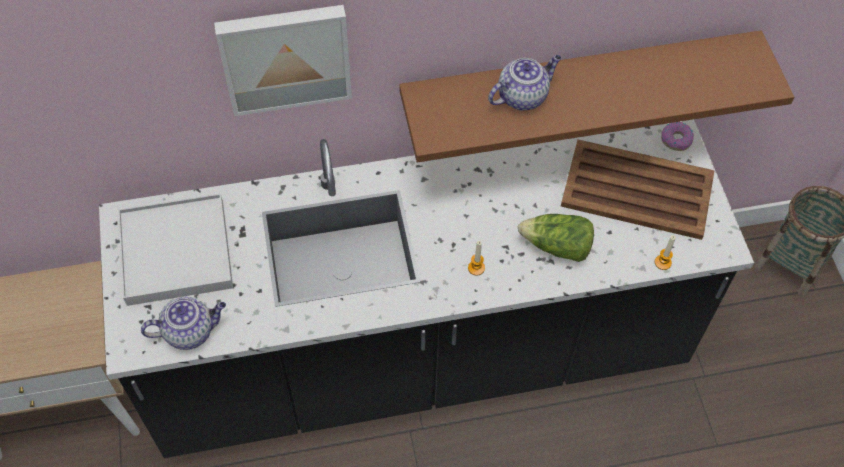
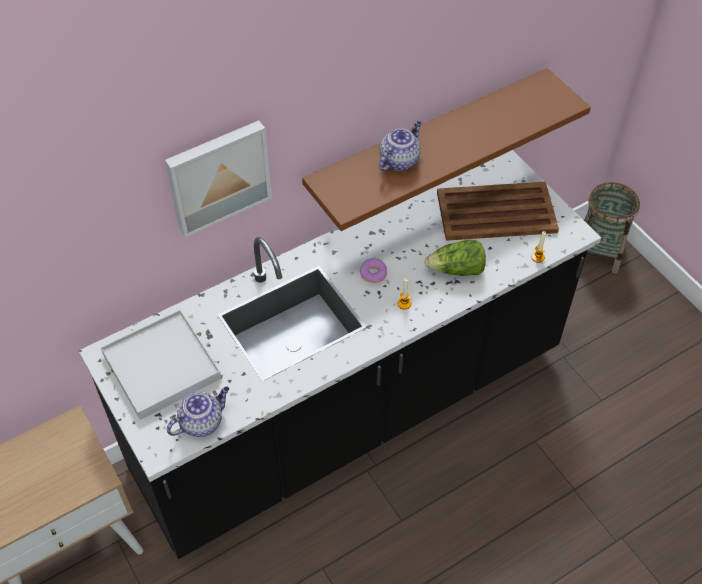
camera: 20 degrees left, 5 degrees down
donut [661,122,694,151] -> donut moved to [360,258,387,283]

